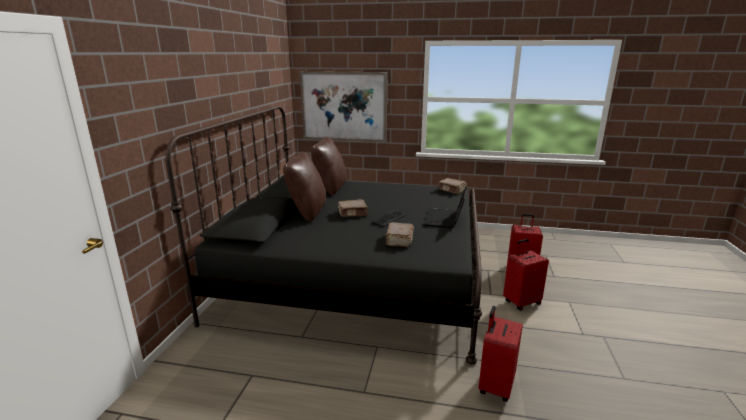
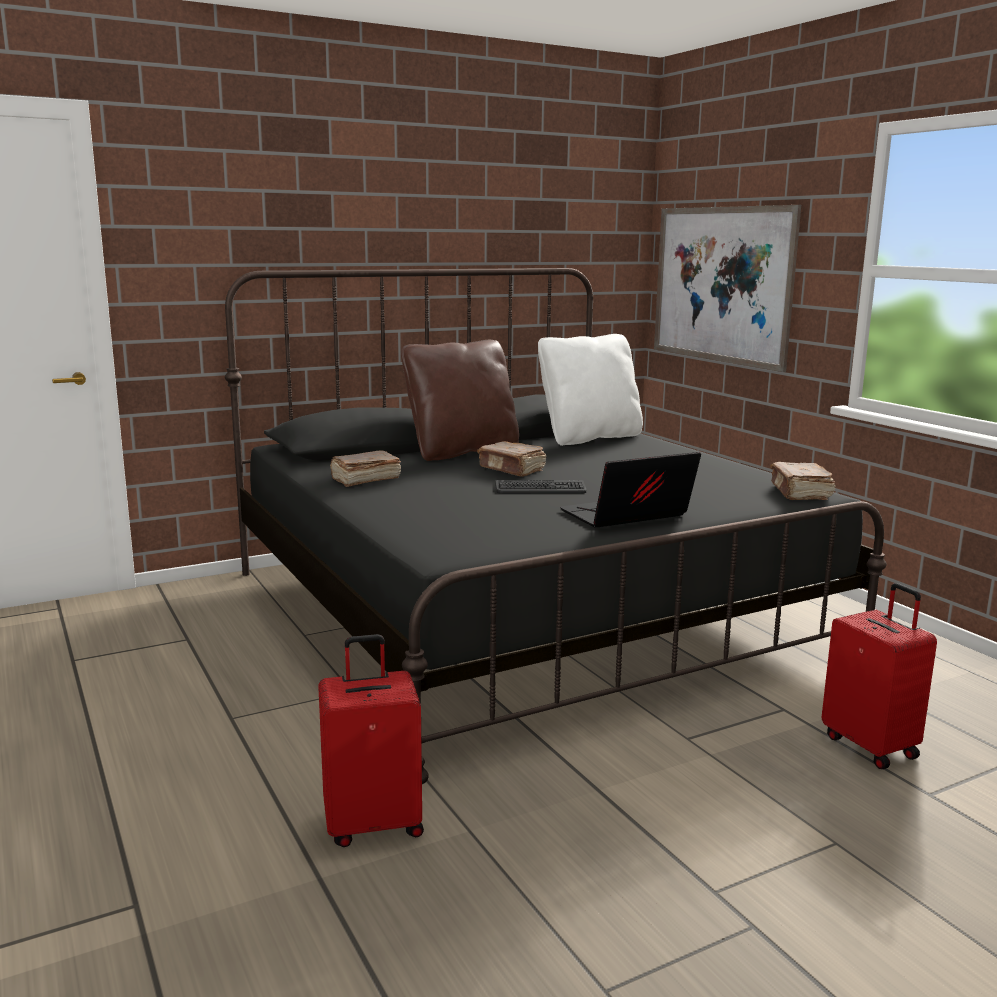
camera: 50 degrees right, 5 degrees down
brown pillow [311,137,347,196] -> white pillow [538,334,643,446]
brown book [385,222,414,247] -> brown book moved to [330,450,401,487]
red suitcase [503,239,549,310] -> none

